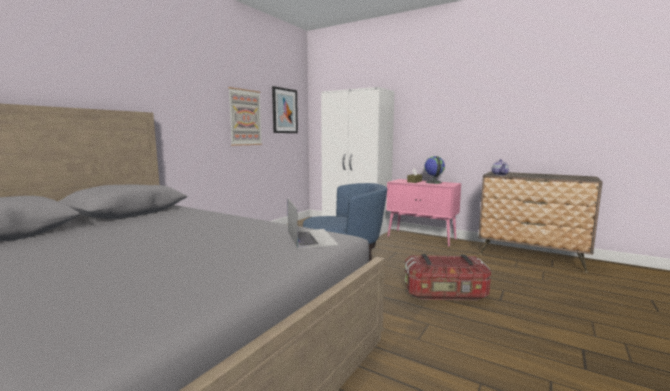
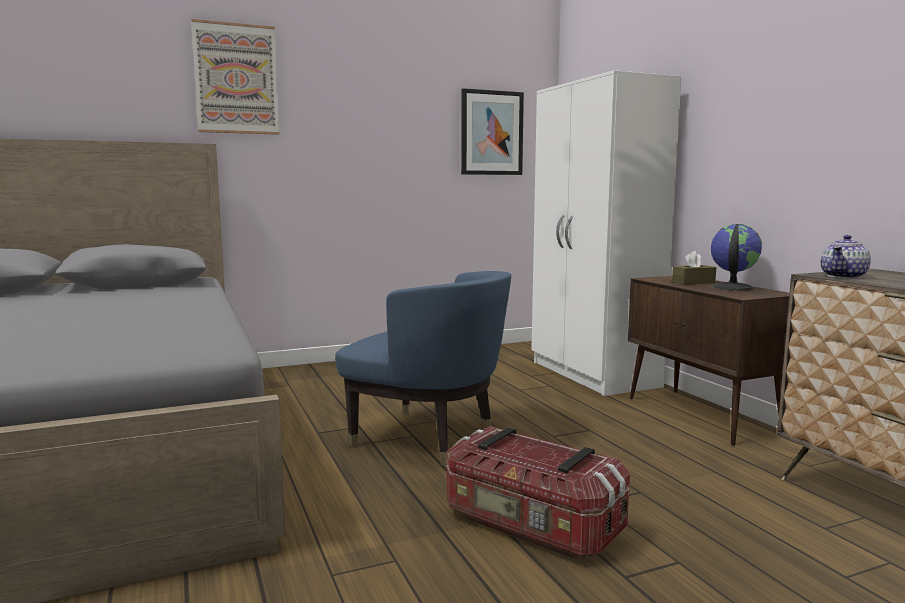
camera: 35 degrees right, 0 degrees up
picture [228,87,262,146] -> picture moved to [191,19,279,135]
laptop [287,198,339,249] -> none
pink cabinet [386,179,461,247] -> brown cabinet [628,276,789,446]

